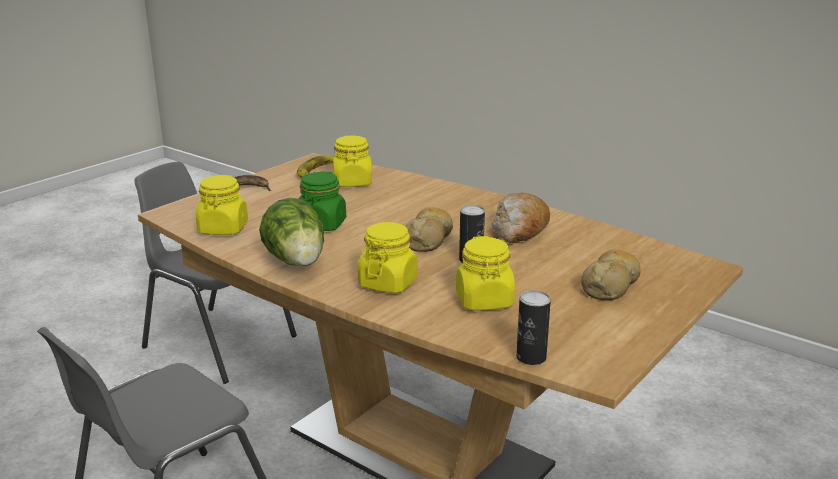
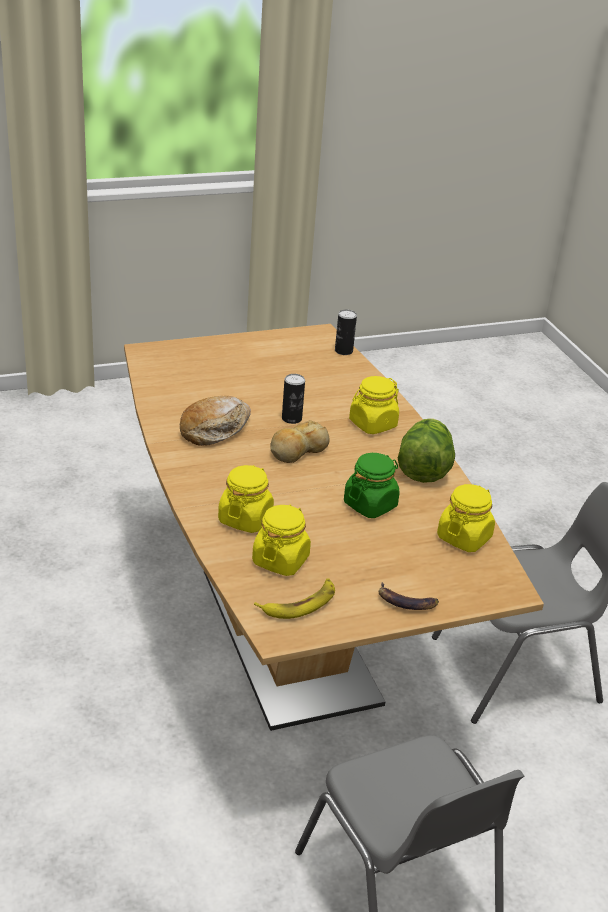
camera: 150 degrees left, 10 degrees up
yellow jar [456,236,515,310] -> yellow jar moved to [218,465,274,533]
bread [581,249,641,300] -> none

